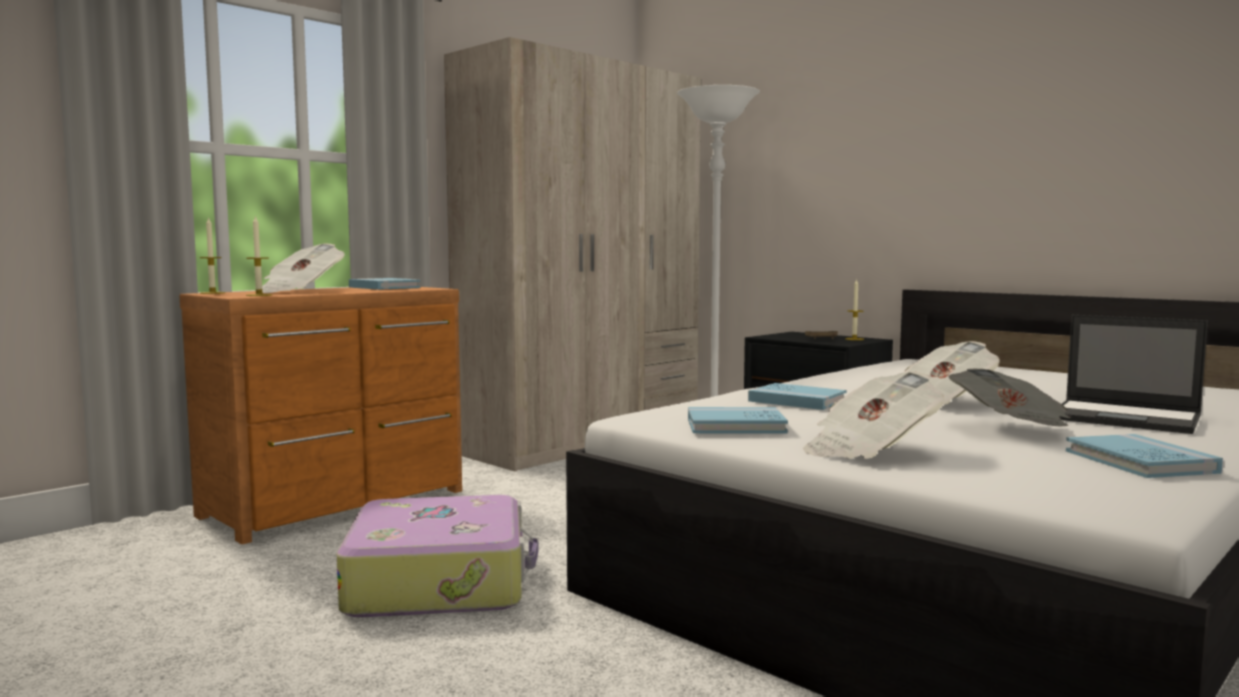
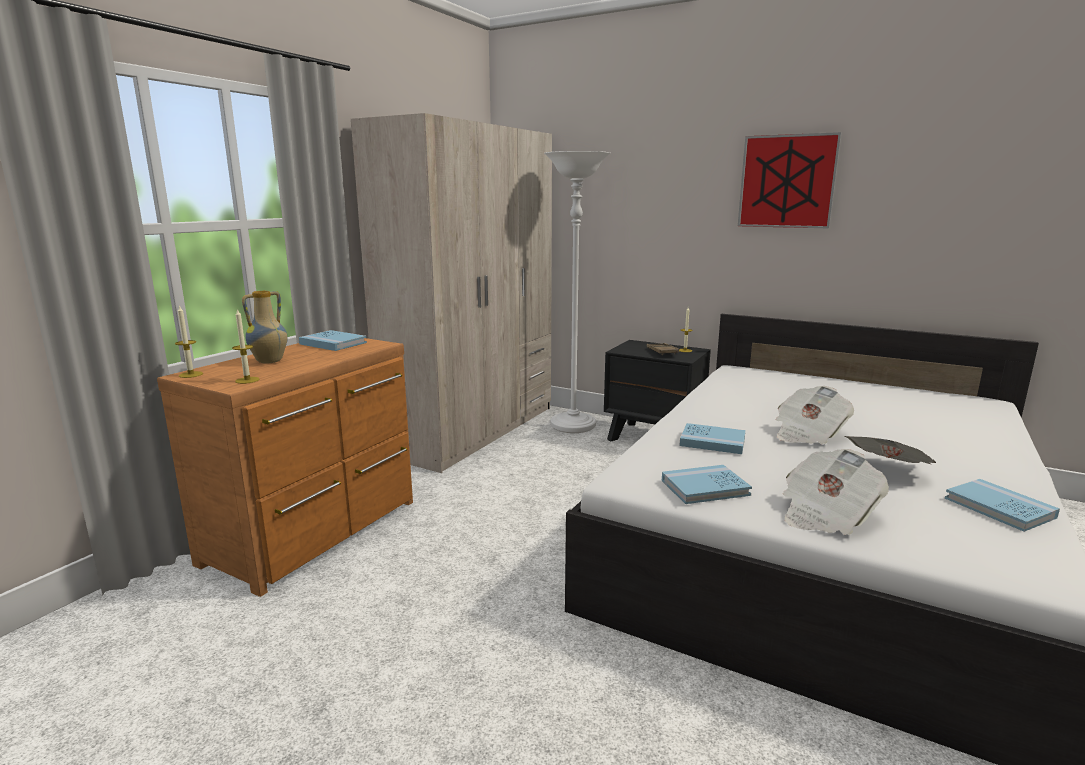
camera: 15 degrees left, 10 degrees up
newspaper [262,244,345,293] -> vase [242,291,288,364]
suitcase [337,495,538,617] -> none
laptop [1059,315,1208,434] -> none
none -> picture [738,132,841,228]

